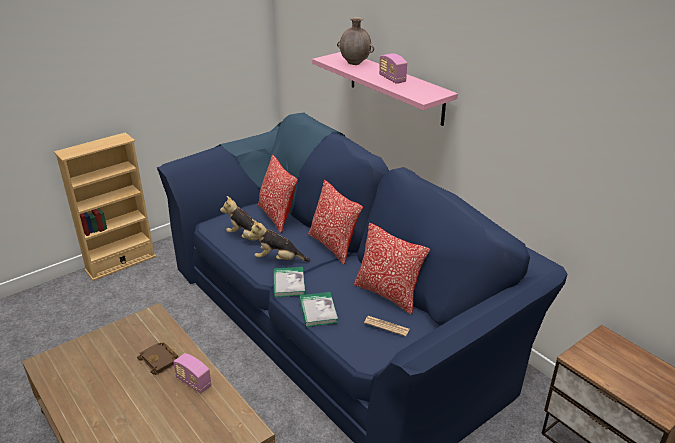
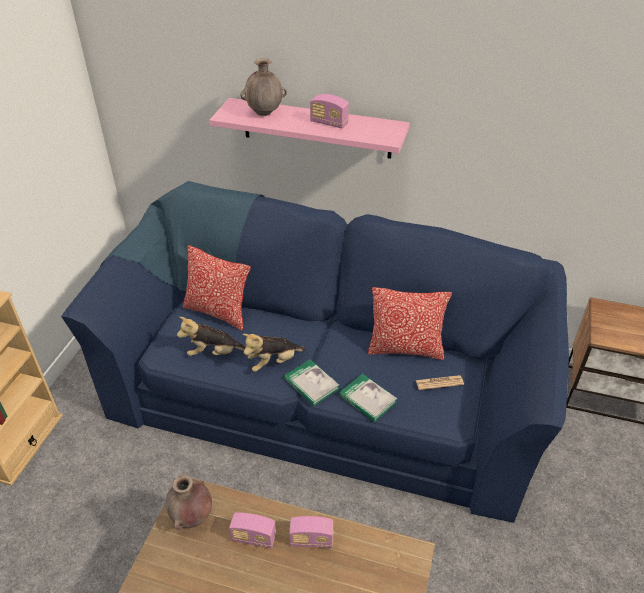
camera: 35 degrees left, 10 degrees up
brown book [137,343,178,375] -> radio [229,513,276,549]
pillow [308,180,363,264] -> none
none -> brown vase [166,475,212,530]

